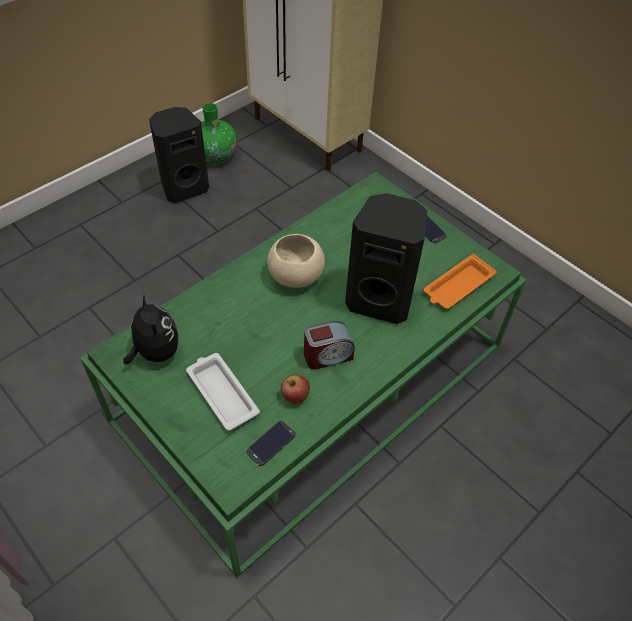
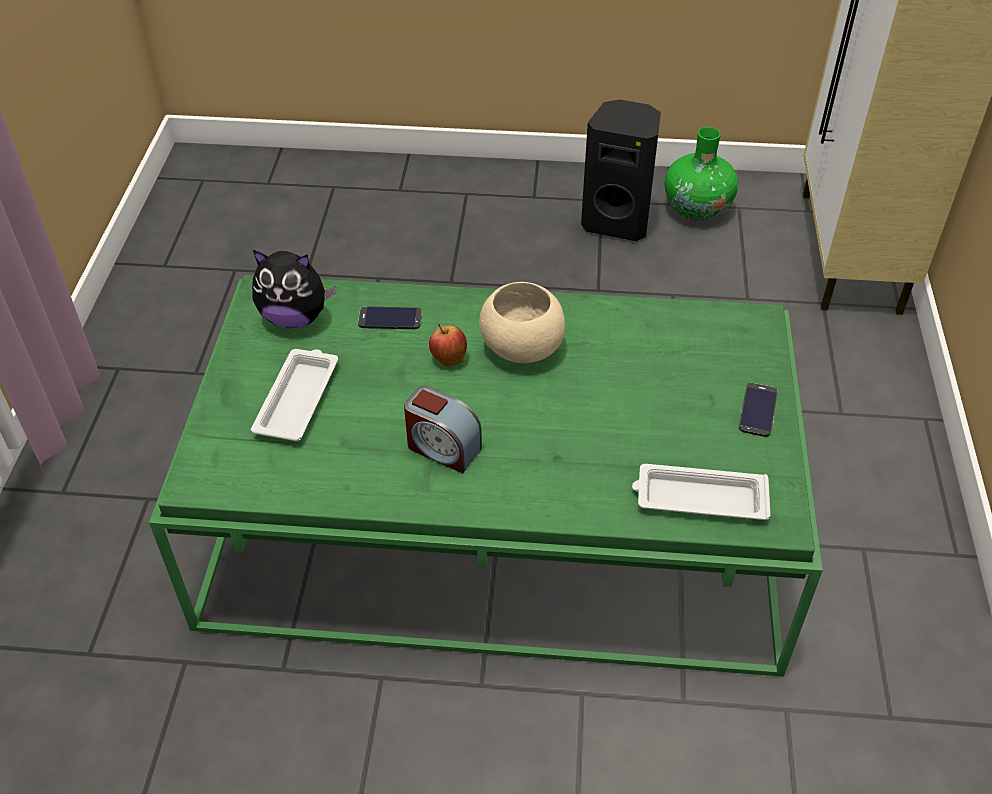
camera: 50 degrees right, 5 degrees down
plush toy [123,295,179,365] -> plush toy turned 75 degrees clockwise [252,250,336,328]
phone [246,421,296,466] -> phone moved to [358,306,422,329]
apple [281,374,310,404] -> apple moved to [429,324,467,366]
black speaker [345,193,427,324] -> none
orange tray [424,254,497,309] -> white tray [632,464,771,520]

